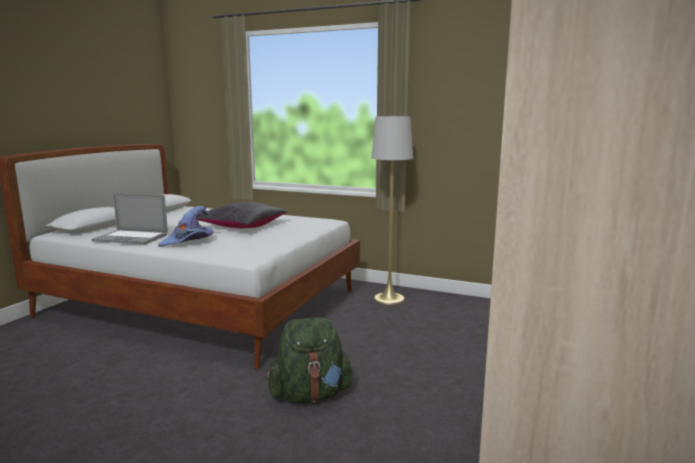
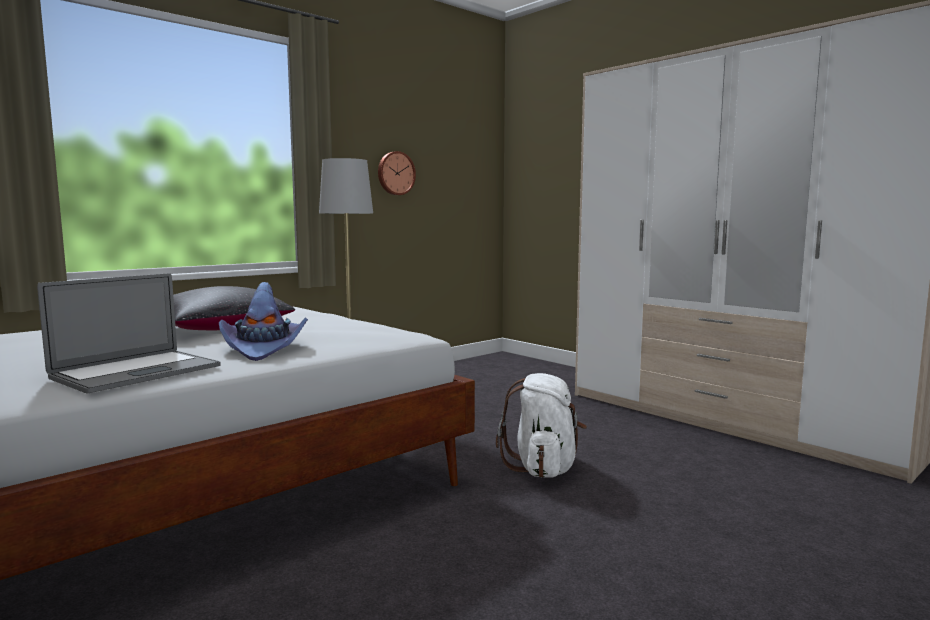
camera: 65 degrees left, 5 degrees down
green backpack [268,317,354,403] -> white backpack [496,373,587,478]
none -> wall clock [378,151,416,195]

